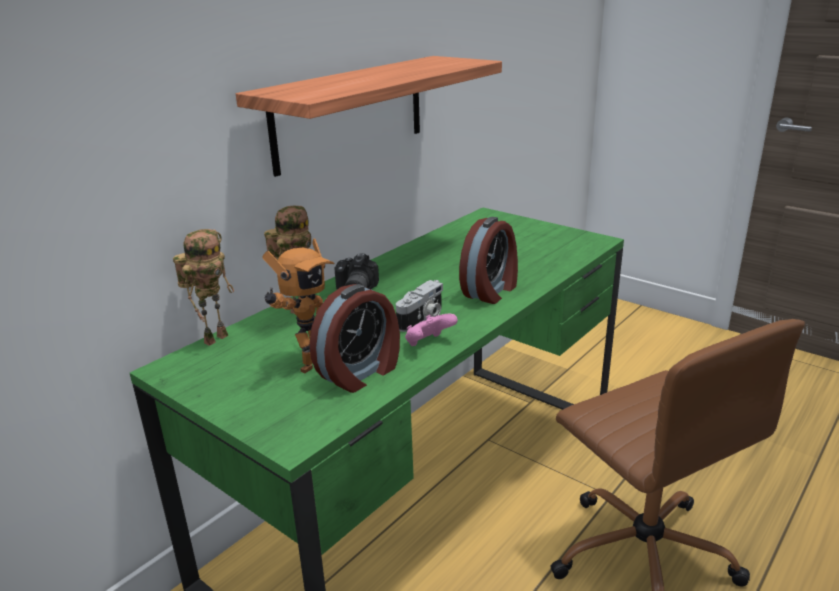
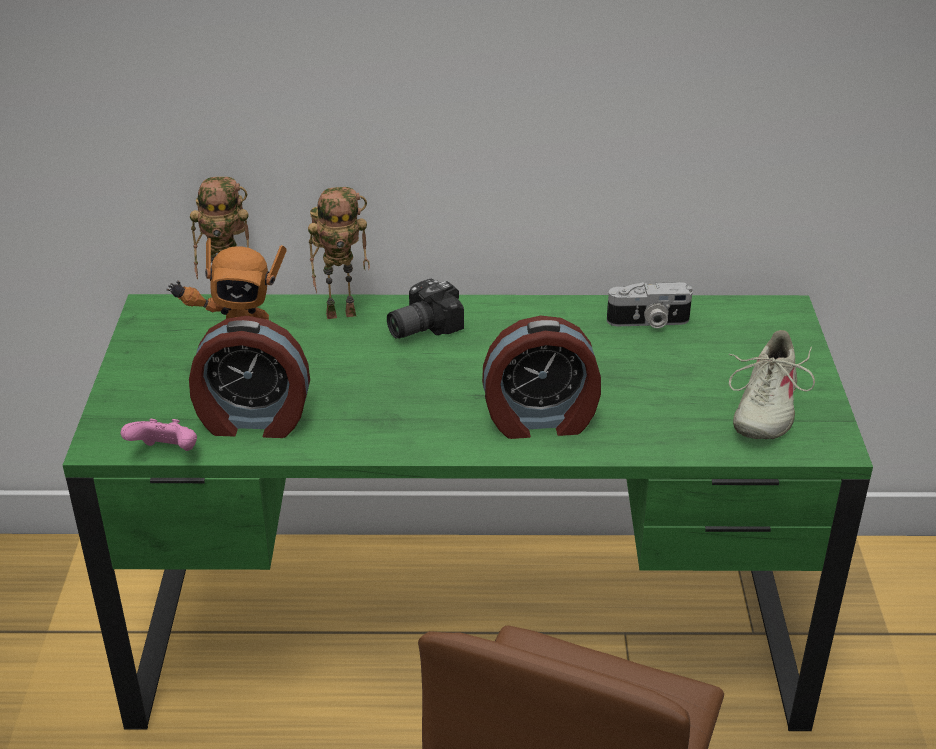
camera: 50 degrees right, 10 degrees up
shelf [236,56,502,177] -> none
camera [396,280,443,332] -> camera moved to [607,282,693,328]
pink game controller [405,313,458,346] -> pink game controller moved to [121,419,197,451]
none -> beige shoe [728,330,815,439]

